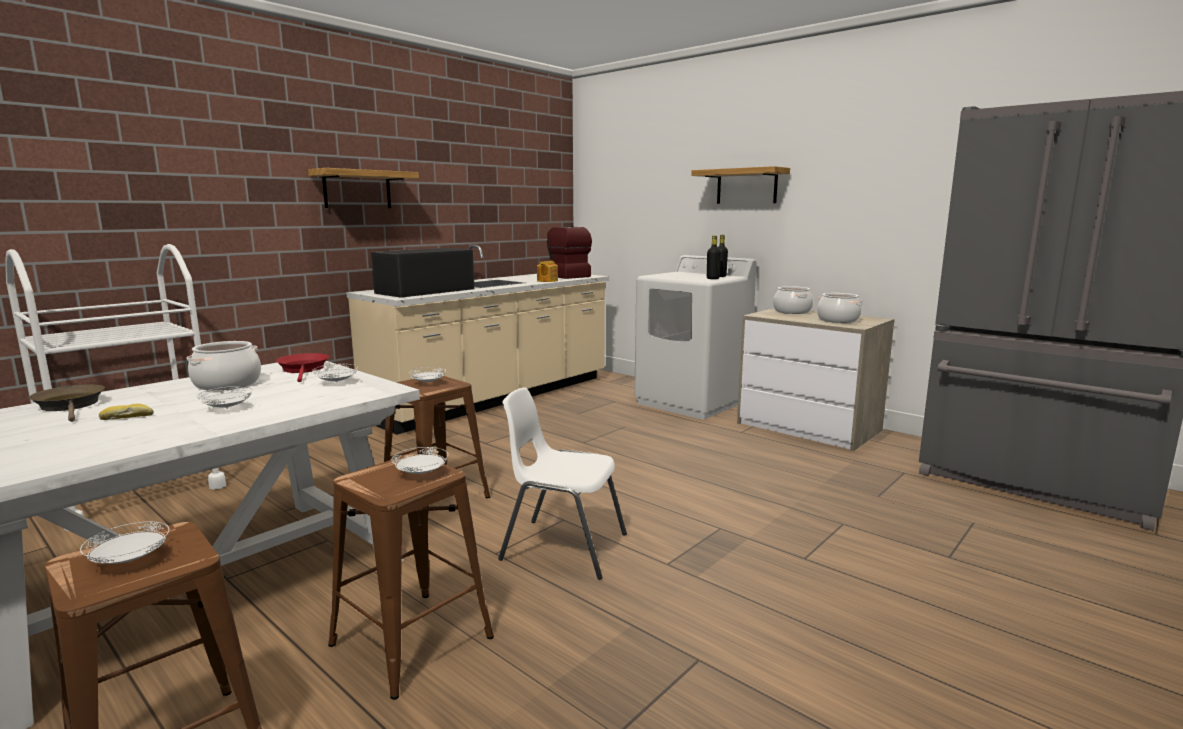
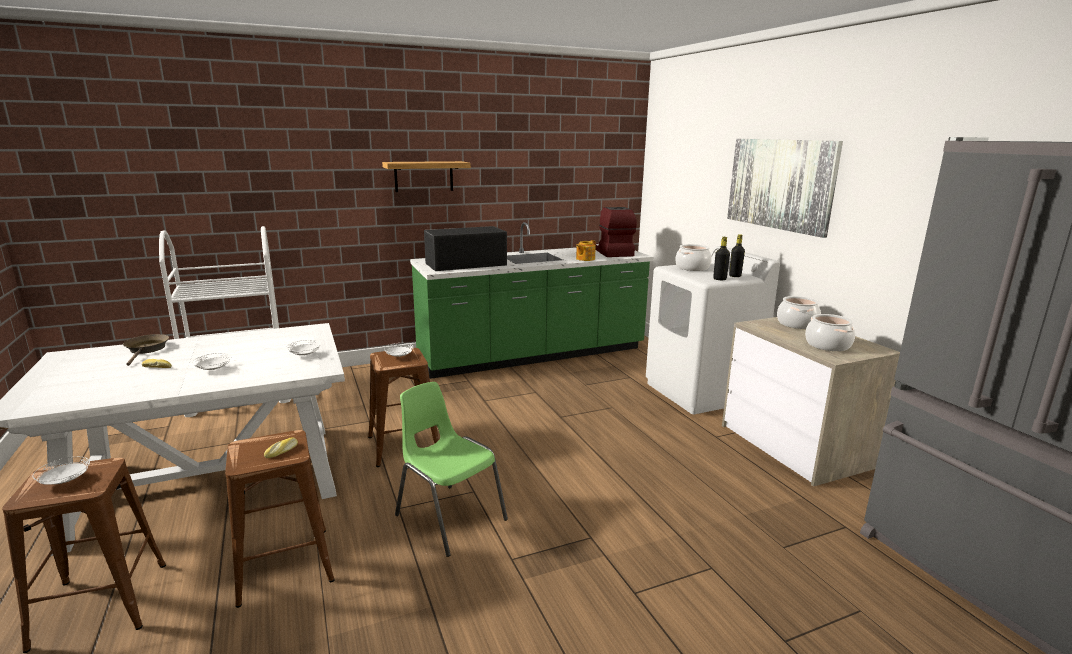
camera: 25 degrees right, 5 degrees up
cooking pot [186,341,261,391] -> cooking pot moved to [675,244,712,271]
red frying pan [276,353,329,382] -> none
beige counter [346,245,609,435] -> green counter [410,222,653,379]
white plate [391,447,448,474] -> bread [264,438,298,458]
white chair [498,387,627,580] -> green chair [395,382,508,557]
shelf [691,166,790,204] -> picture [727,139,843,238]

